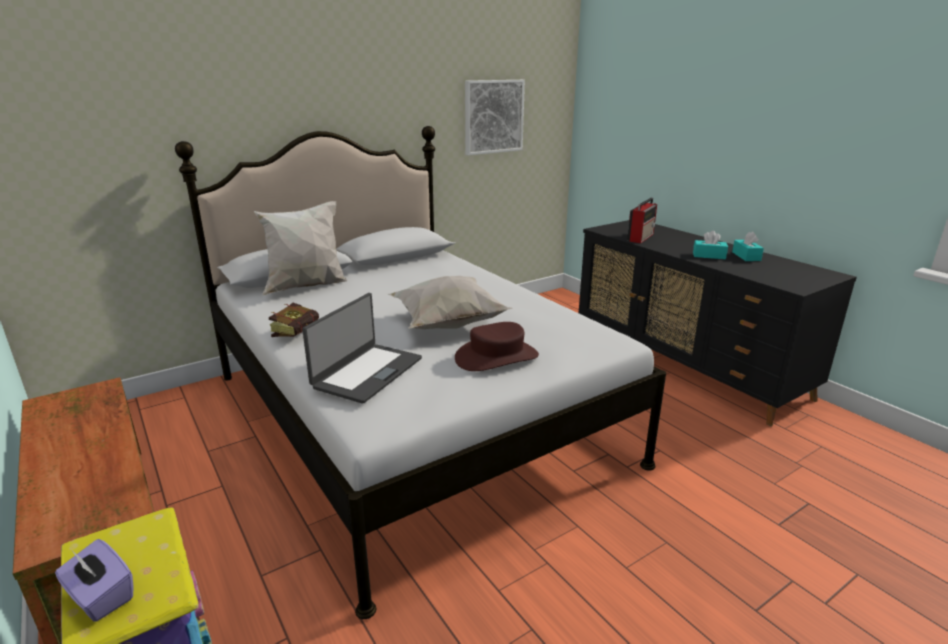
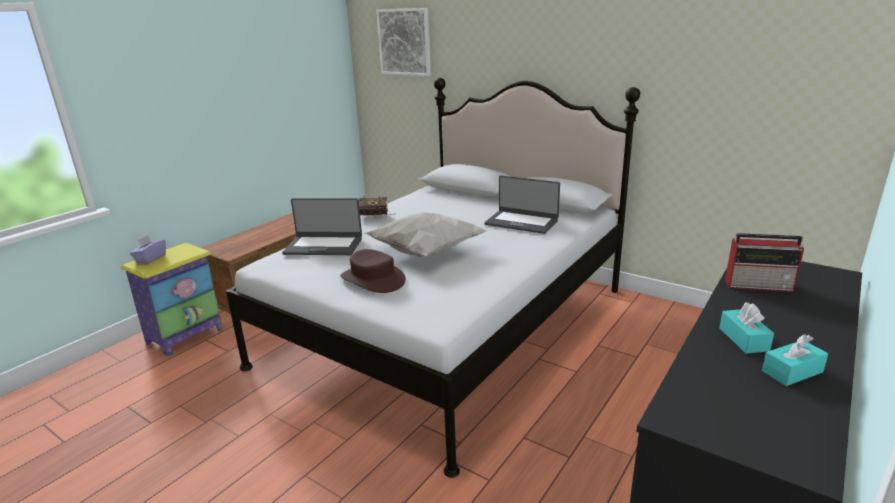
camera: 70 degrees right, 0 degrees up
white pillow [254,201,347,295] -> none
picture [465,80,525,155] -> picture moved to [376,8,431,76]
none -> laptop [484,176,560,234]

